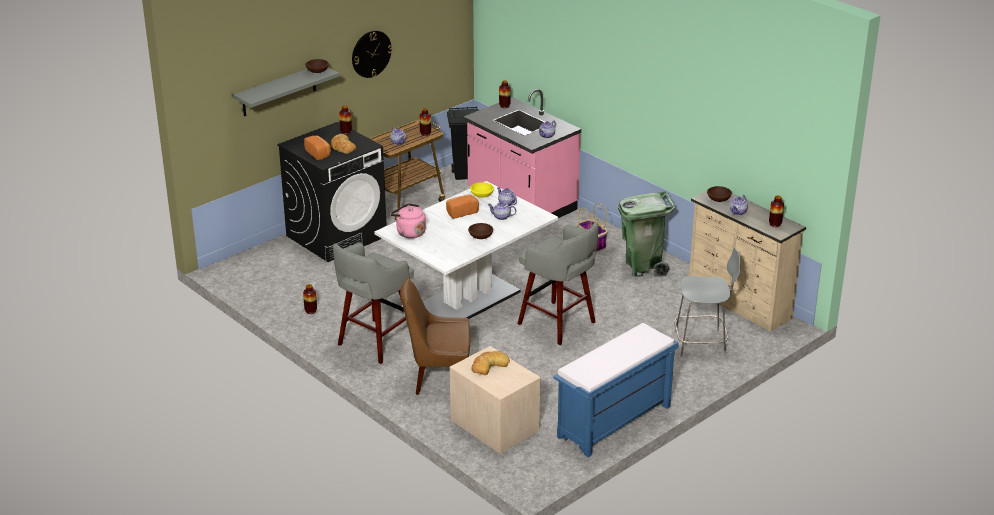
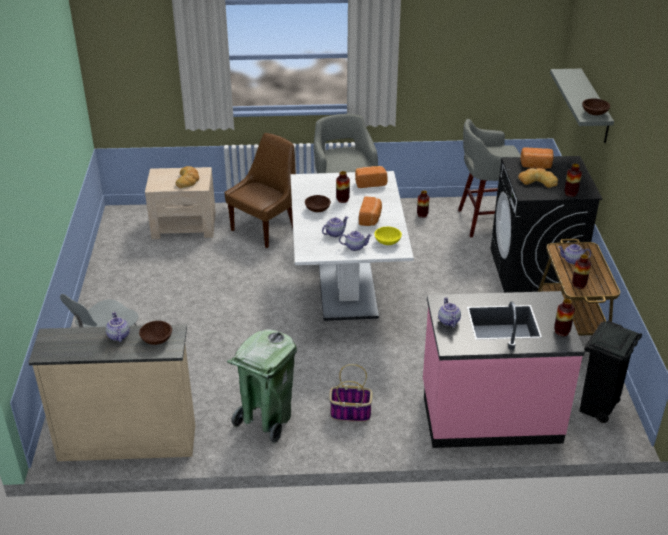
camera: 130 degrees right, 5 degrees up
wall clock [352,30,392,78] -> none
pink kettle [390,203,426,238] -> bread [355,166,388,188]
grey stool [518,223,599,345] -> grey stool moved to [458,119,521,237]
blue bench [553,323,679,457] -> none
vase [769,195,784,227] -> vase moved to [336,171,350,203]

